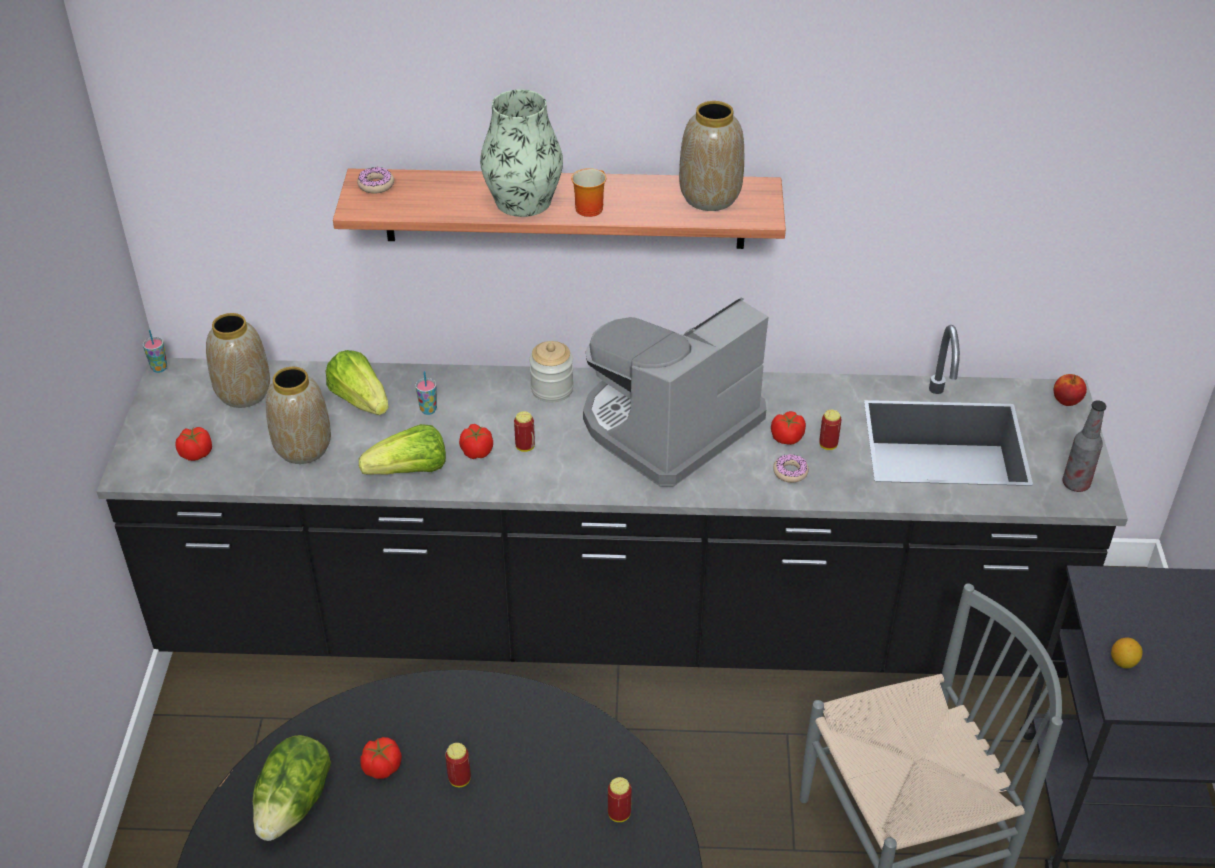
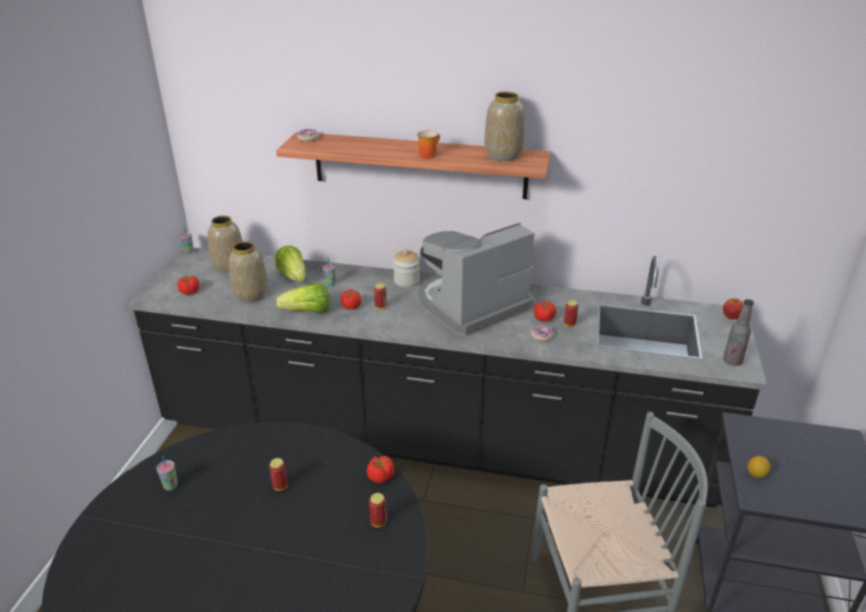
camera: 10 degrees right, 10 degrees down
lettuce [253,735,331,841] -> cup [156,456,178,491]
tomato [360,737,402,779] -> tomato moved to [367,456,395,483]
vase [480,89,563,217] -> none

